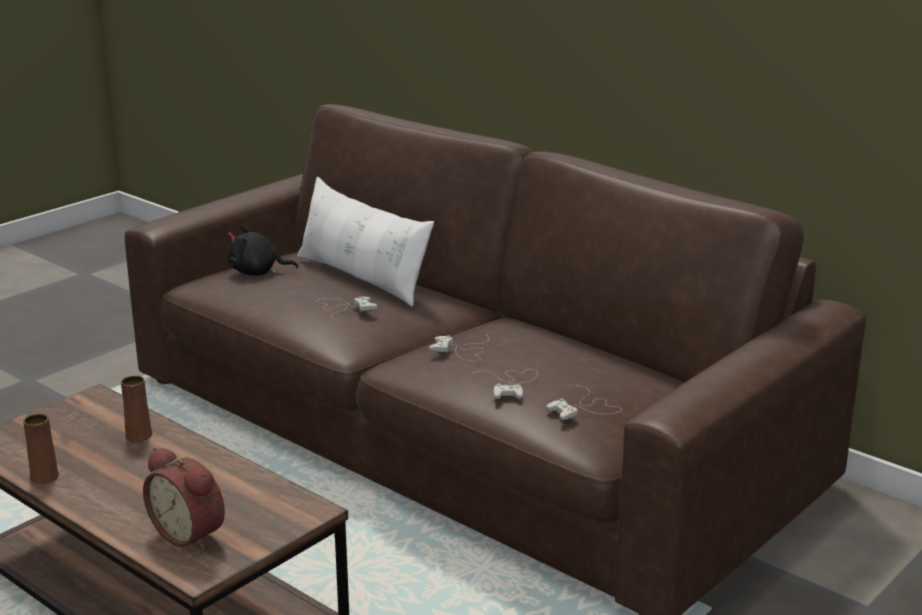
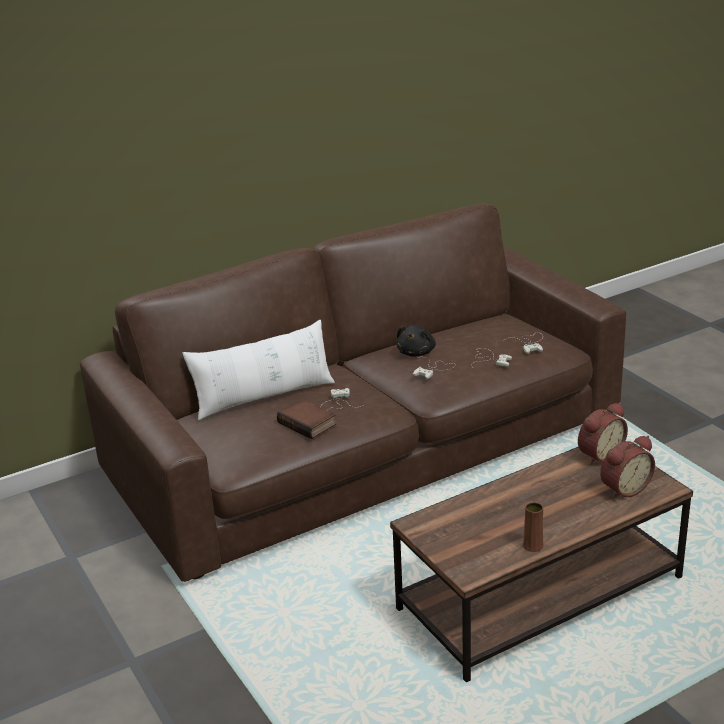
camera: 70 degrees left, 5 degrees up
brown vase [121,375,152,442] -> none
black plush toy [227,225,298,276] -> black plush toy moved to [397,325,436,357]
none -> book [277,399,336,439]
none -> alarm clock [578,403,628,465]

